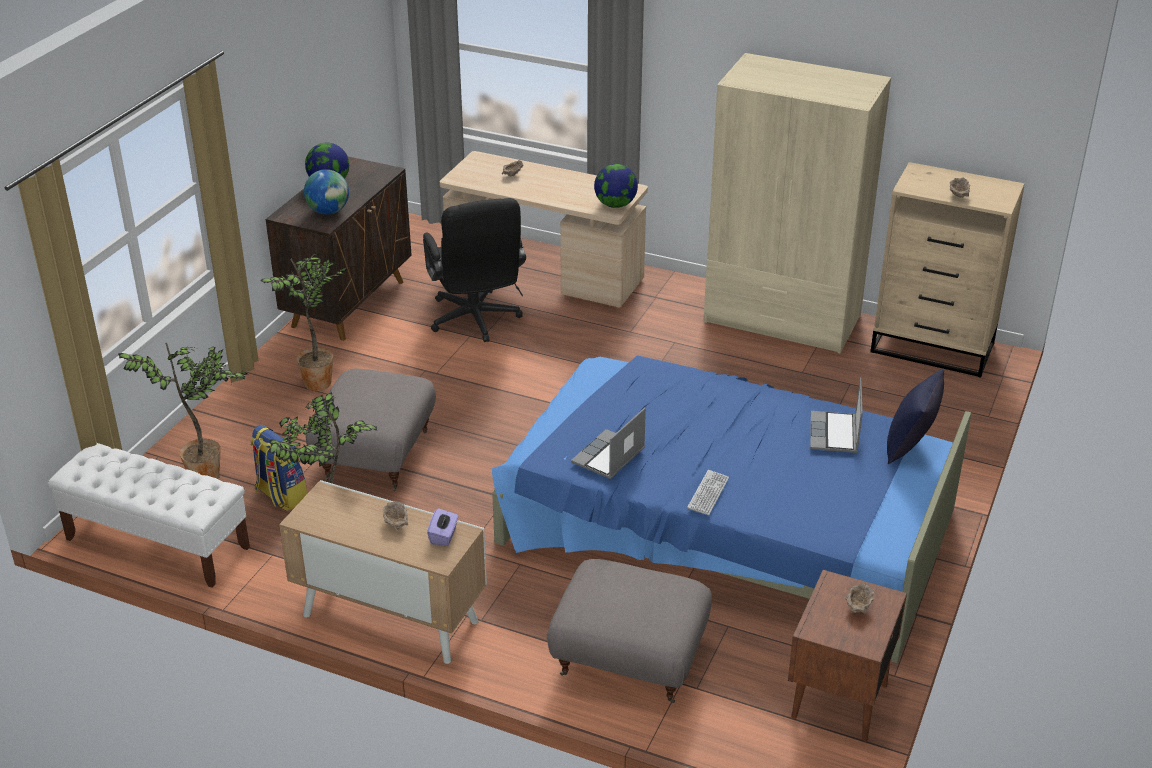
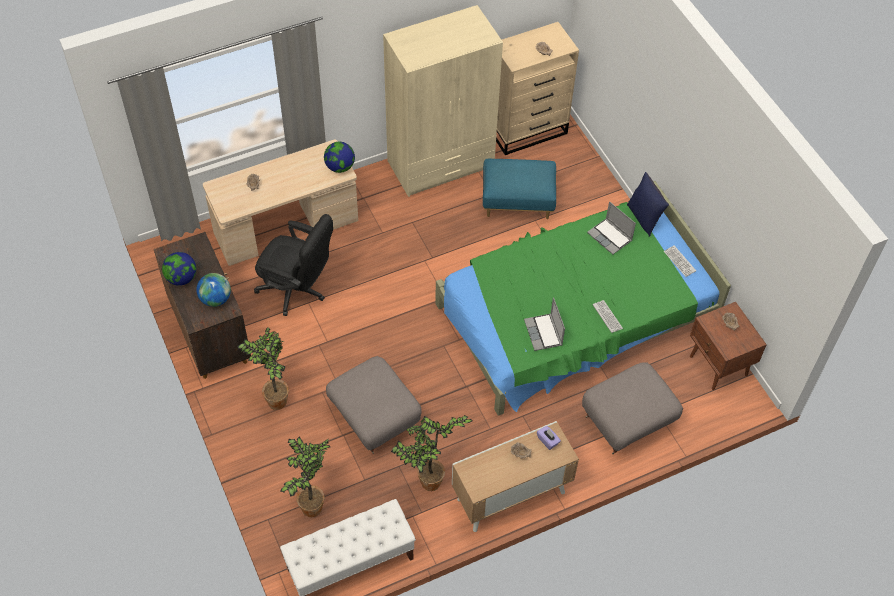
camera: 50 degrees left, 20 degrees up
backpack [250,425,307,511] -> none
blue bed [492,356,972,663] -> green bed [435,181,731,416]
none -> blue ottoman [483,159,556,219]
none -> keyboard [664,246,696,277]

